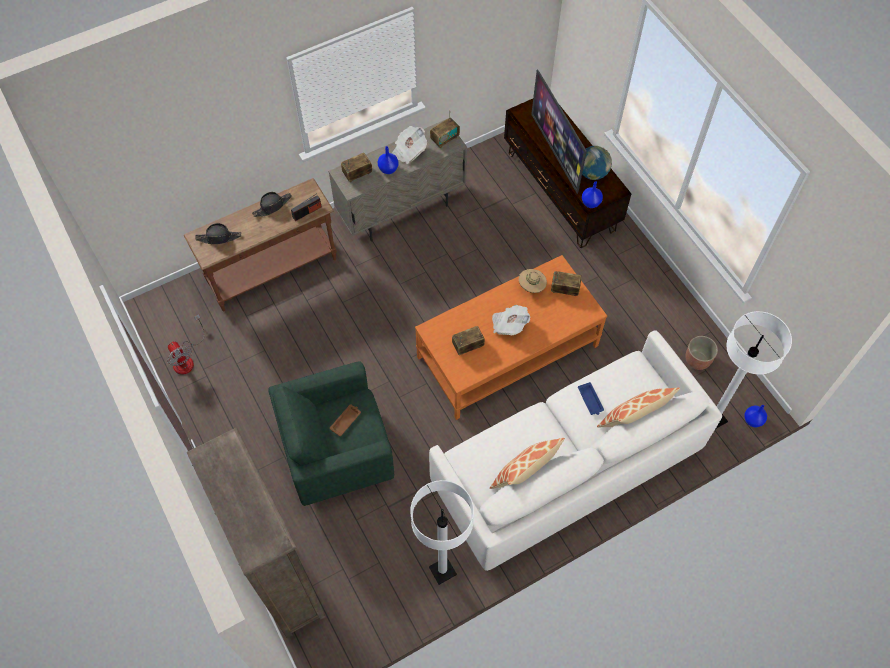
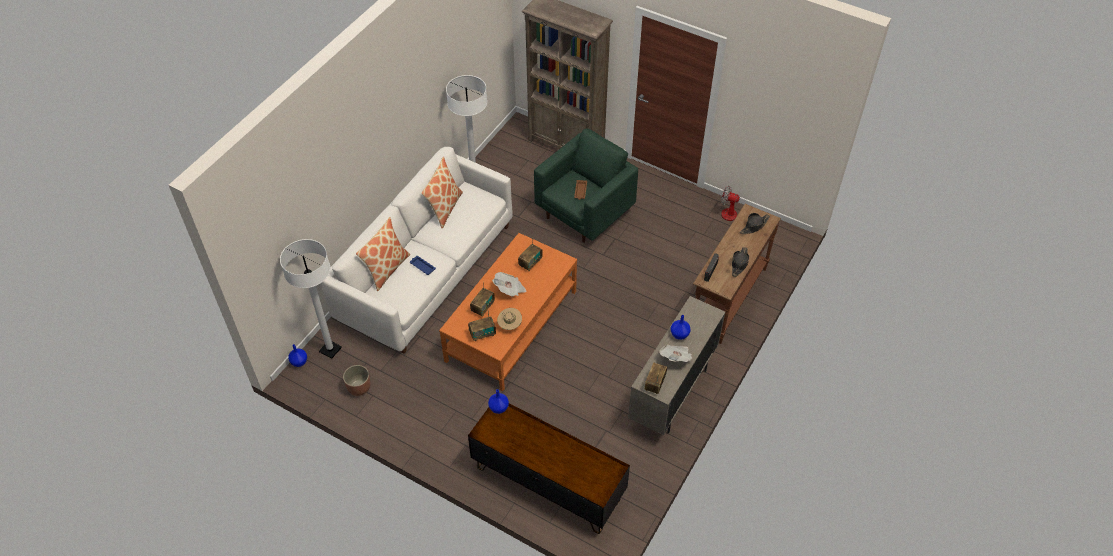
camera: 150 degrees right, 10 degrees down
radio [341,153,372,182] -> radio moved to [470,284,495,317]
television [531,69,587,194] -> none
globe [582,146,612,180] -> none

